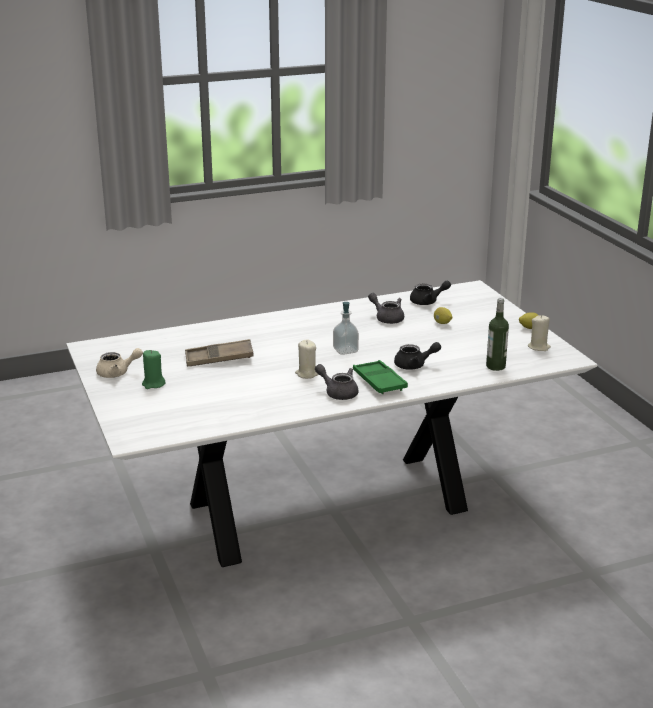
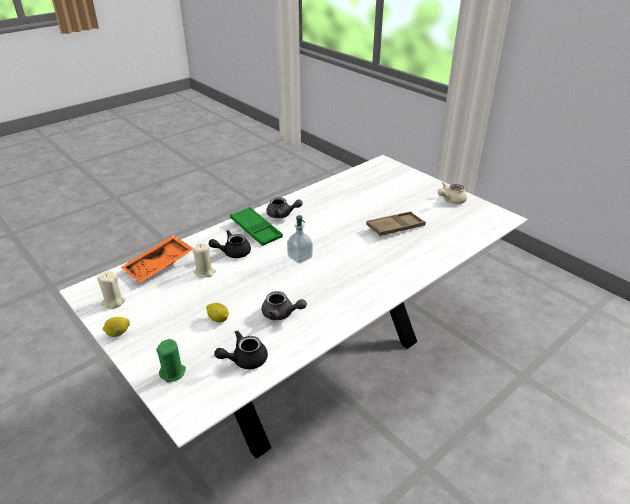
camera: 160 degrees right, 10 degrees up
green candle [142,350,166,389] -> green candle moved to [156,339,186,382]
beige candle [295,339,318,379] -> beige candle moved to [192,244,216,278]
bottle [486,298,509,371] -> orange tray [121,235,193,283]

